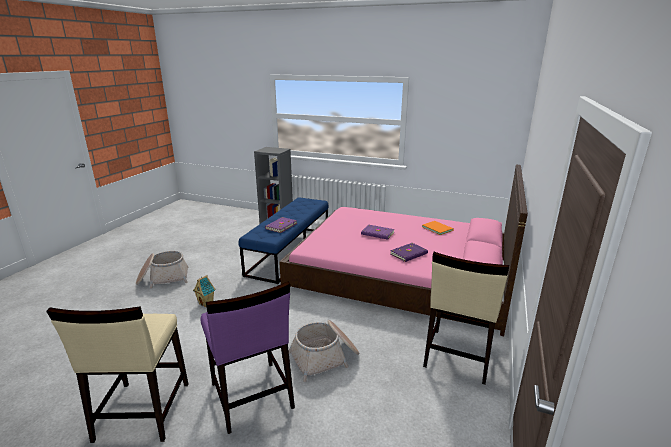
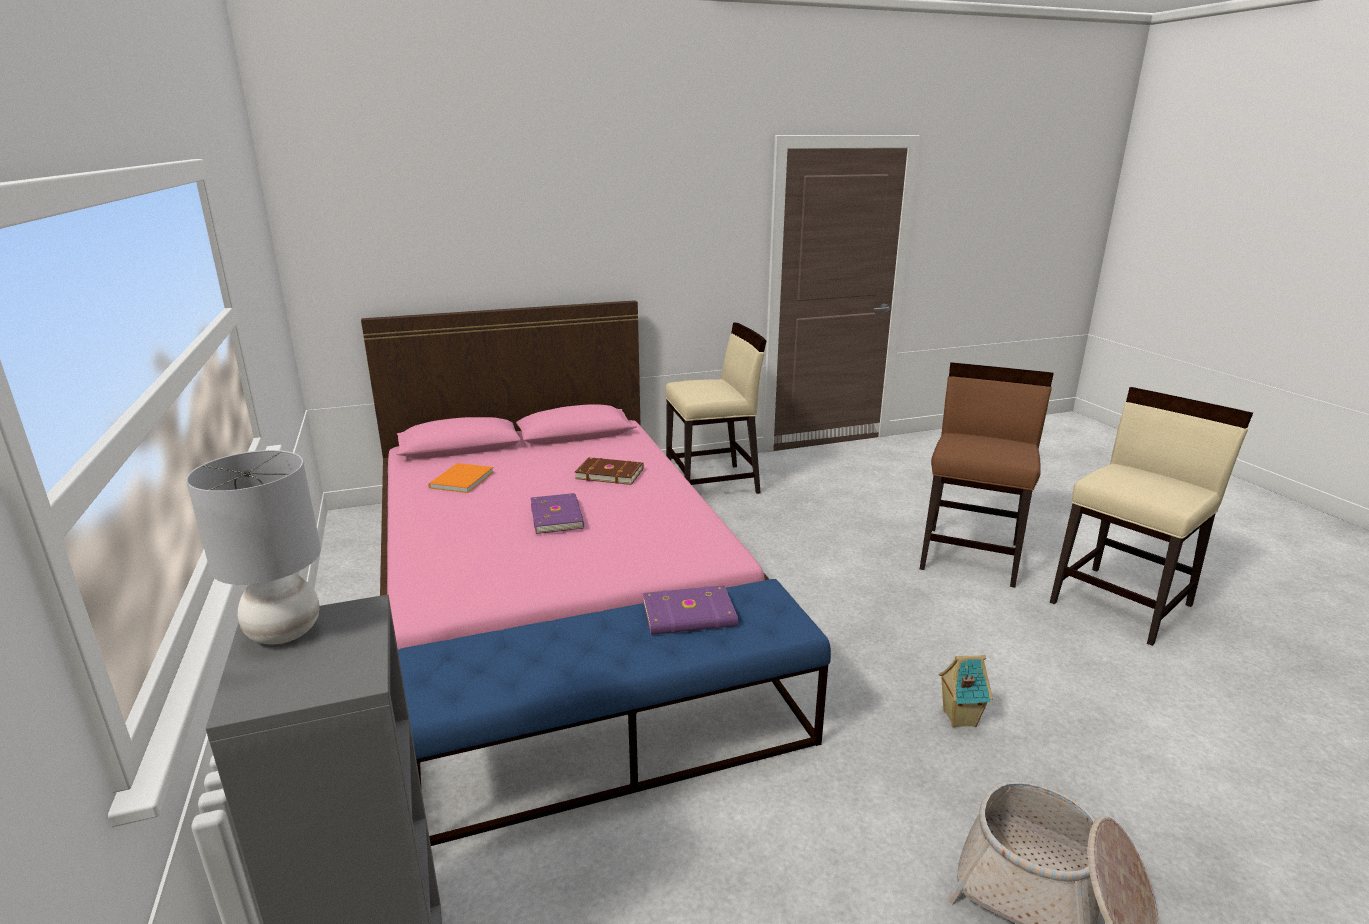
camera: 130 degrees left, 0 degrees up
purple chair [201,281,295,434] -> brown chair [920,362,1054,588]
basket [289,320,360,382] -> none
purple book [390,243,428,262] -> brown book [575,457,644,485]
none -> grey table lamp [186,450,321,644]

